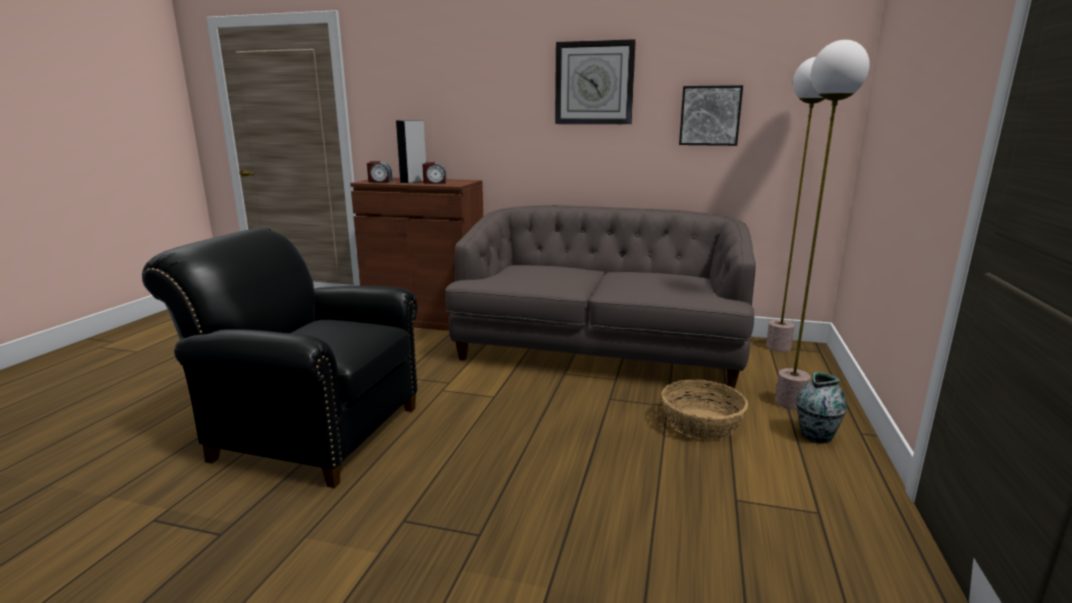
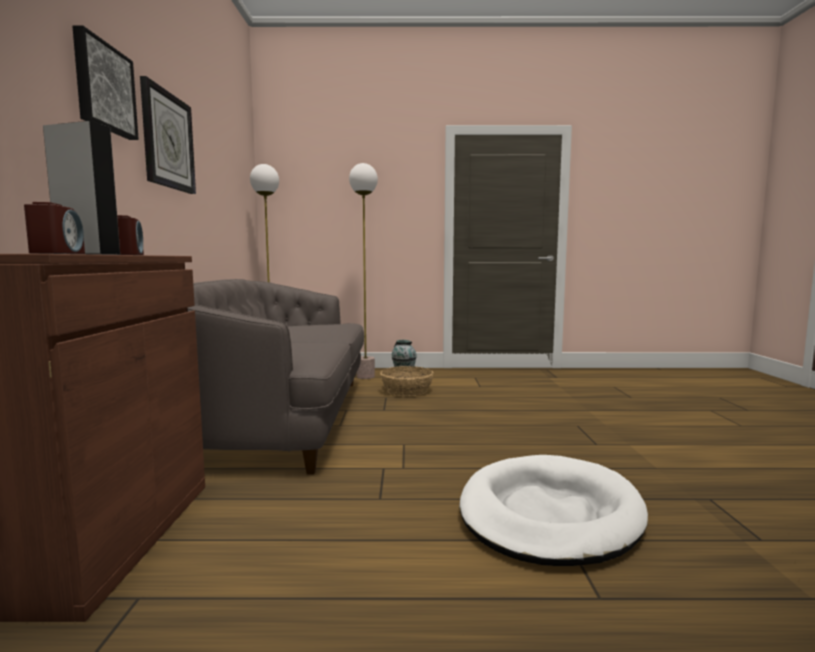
camera: 105 degrees left, 10 degrees down
black armchair [142,228,418,488] -> white dog bed [459,455,648,566]
picture [679,85,743,146] -> picture moved to [72,25,139,140]

